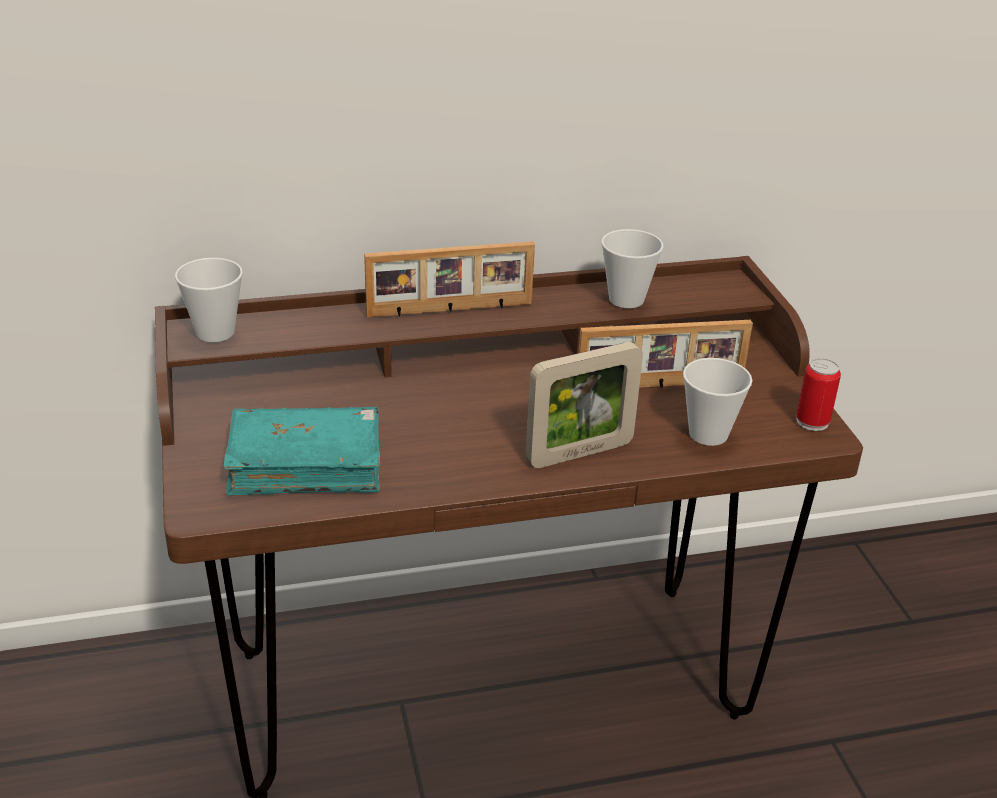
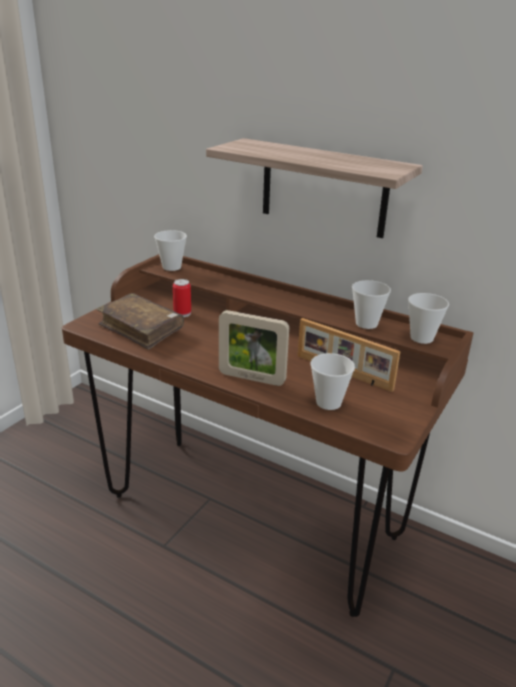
camera: 45 degrees right, 5 degrees down
turquoise book [224,407,380,496] -> brown book [97,293,184,350]
picture frame [364,242,535,317] -> none
can [796,358,841,431] -> can moved to [173,279,191,317]
none -> shelf [206,138,423,238]
none -> cup [408,293,449,344]

